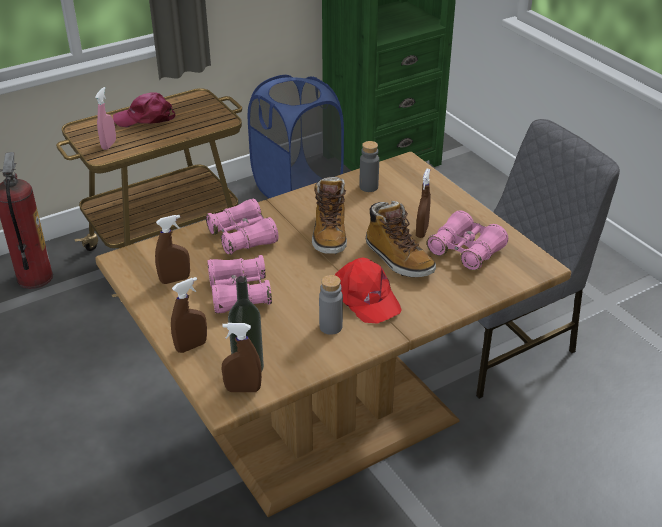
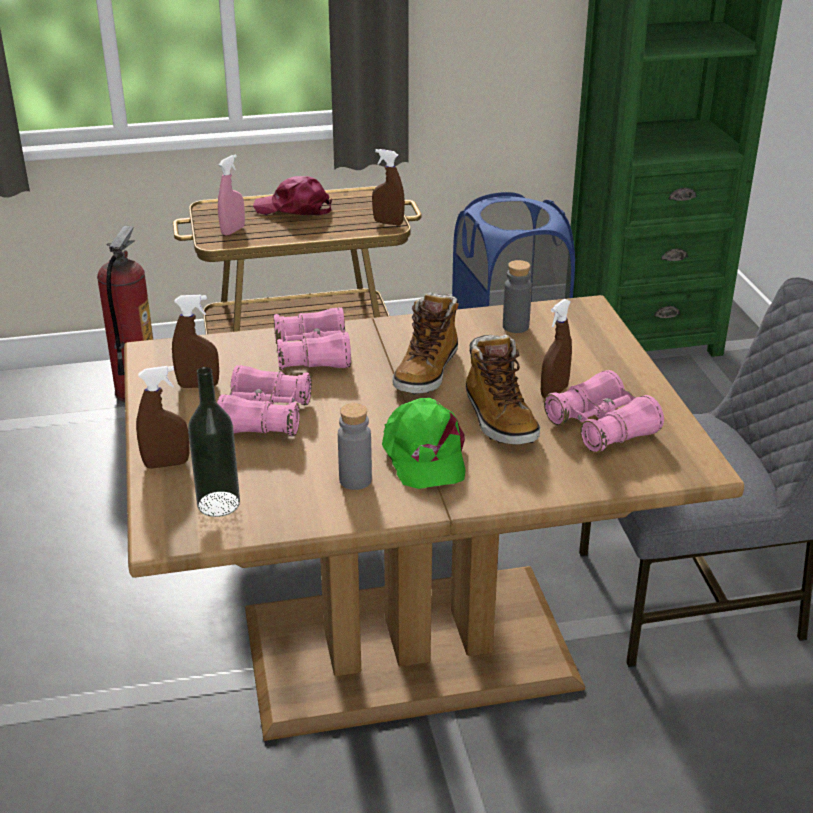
camera: 20 degrees right, 5 degrees down
brown spray bottle [222,323,262,392] -> brown spray bottle moved to [372,149,405,225]
red cap [335,257,402,324] -> green cap [382,398,466,489]

